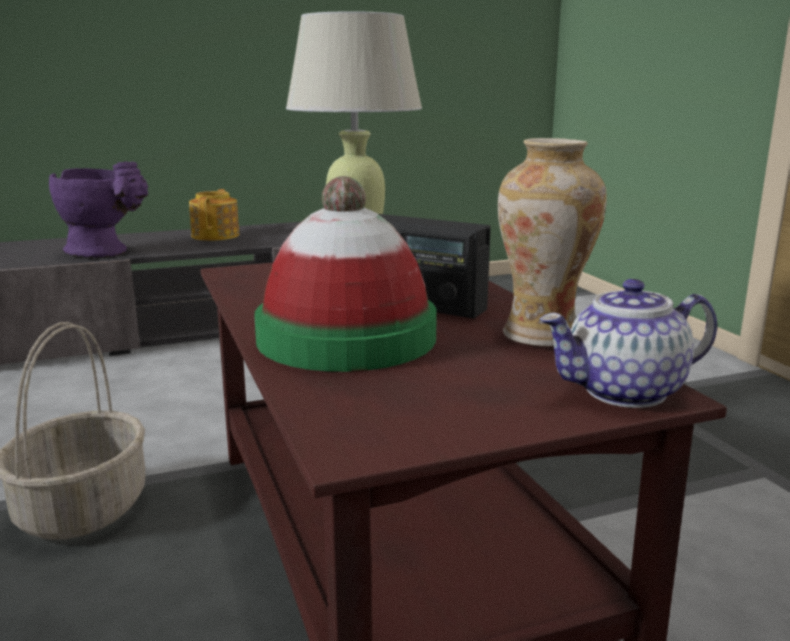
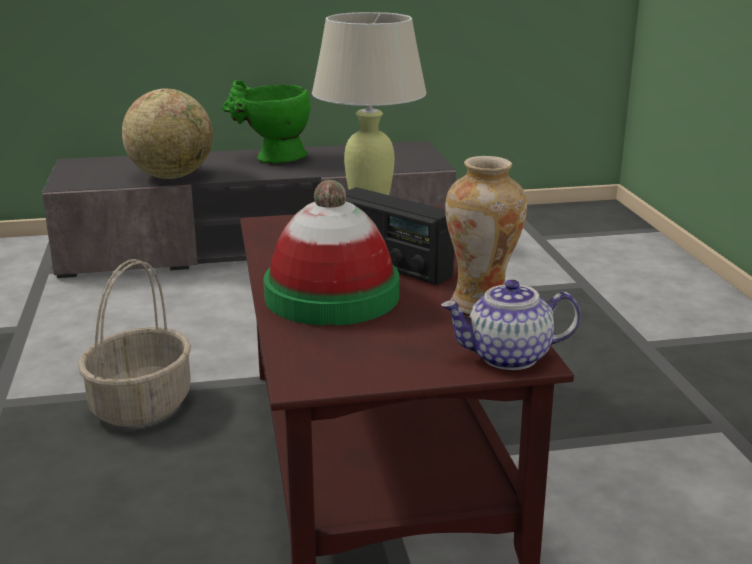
camera: 10 degrees right, 5 degrees up
purple vase [49,161,148,258] -> globe [122,89,213,179]
teapot [189,189,239,241] -> green vase [222,80,311,164]

